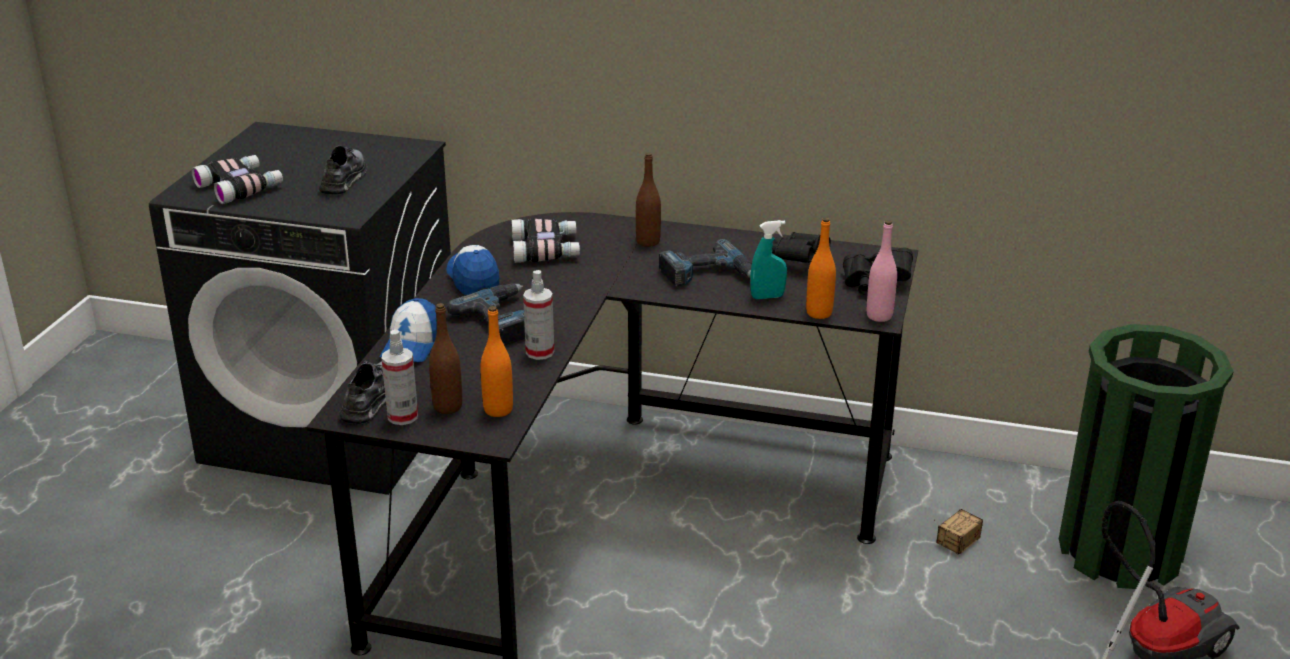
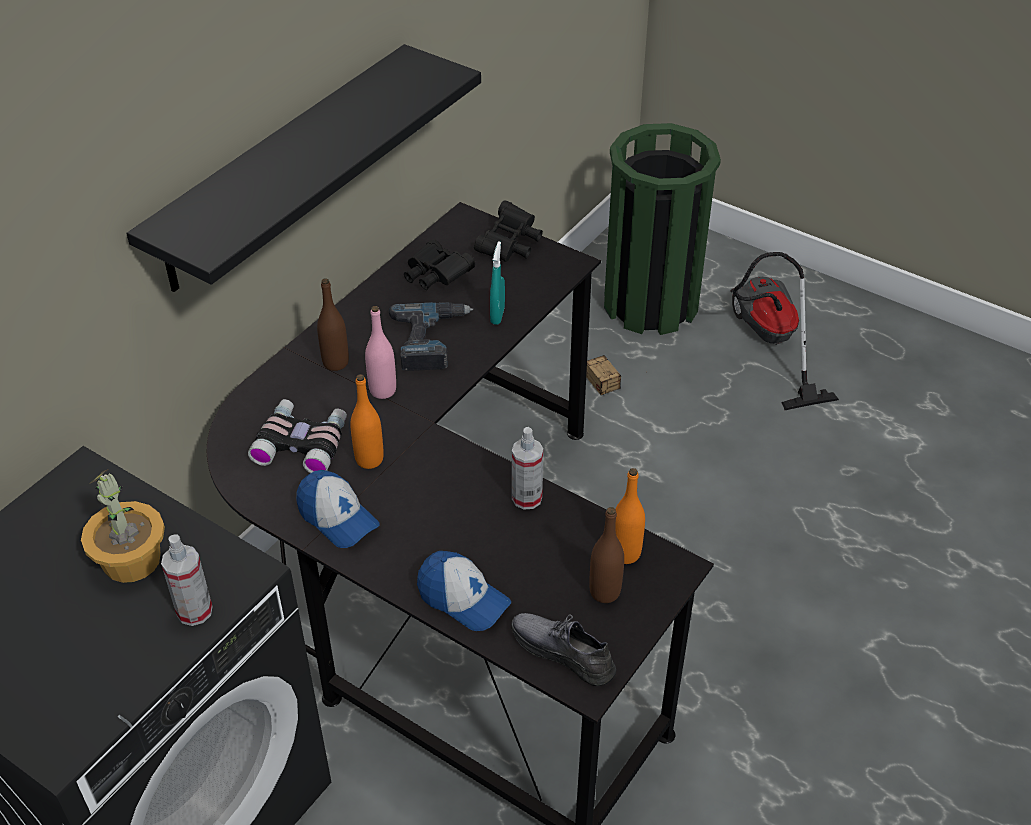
camera: 70 degrees left, 15 degrees up
binoculars [192,155,283,204] -> none
grey shoe [319,146,367,195] -> potted plant [81,469,165,583]
spray bottle [382,329,418,425] -> spray bottle moved to [161,534,213,626]
cap [446,245,499,295] -> cap turned 135 degrees counterclockwise [296,470,380,548]
power drill [447,283,525,346] -> none
orange bottle [806,217,836,319] -> orange bottle moved to [350,374,384,469]
pink bottle [867,220,897,322] -> pink bottle moved to [365,306,396,399]
none -> black shelf [126,44,481,292]

